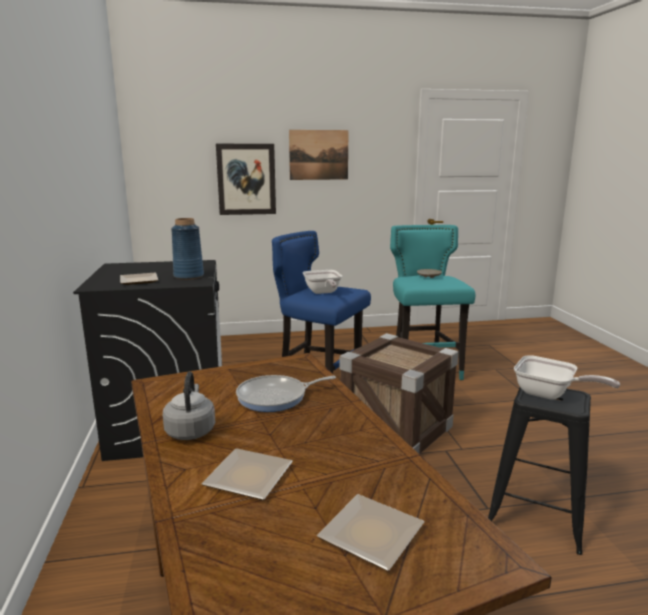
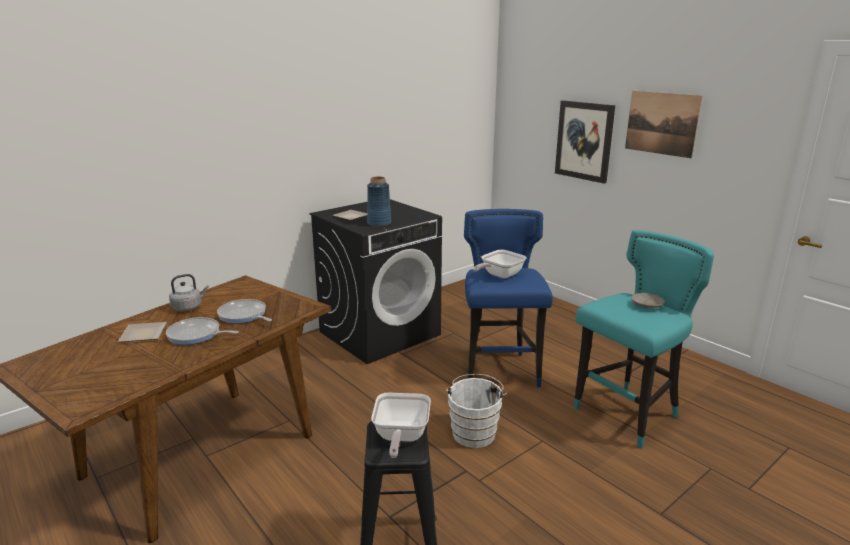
camera: 60 degrees right, 5 degrees up
plate [317,494,424,571] -> none
crate [339,333,458,454] -> white bucket [446,374,507,448]
none -> frying pan [166,317,239,345]

